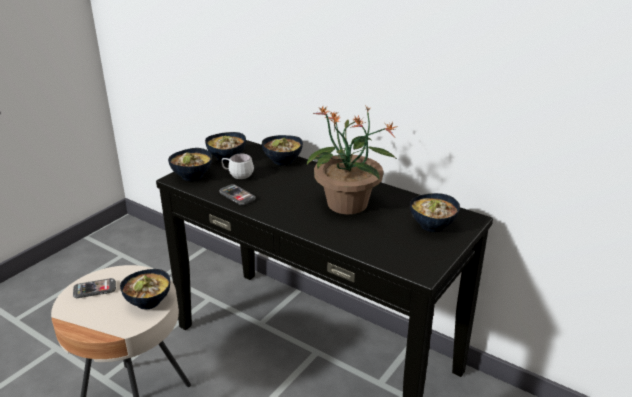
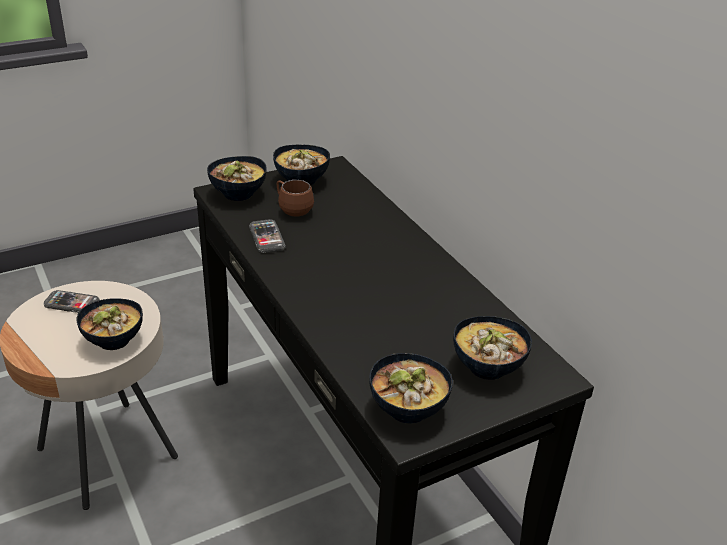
camera: 25 degrees right, 5 degrees up
white mug [221,153,254,179] -> brown mug [277,180,314,216]
bowl [262,135,303,165] -> bowl moved to [370,353,453,424]
potted plant [307,106,397,214] -> none

